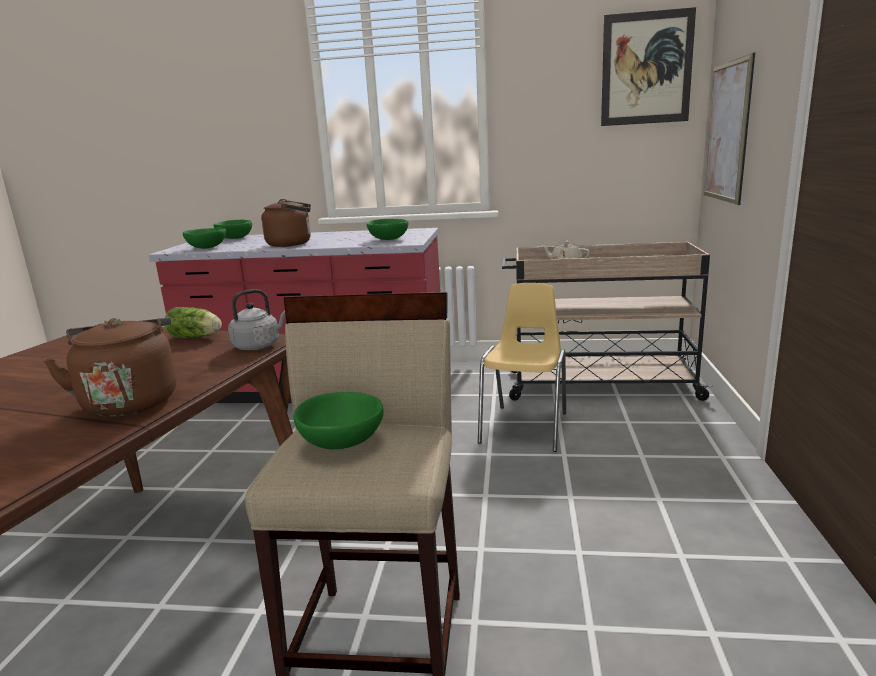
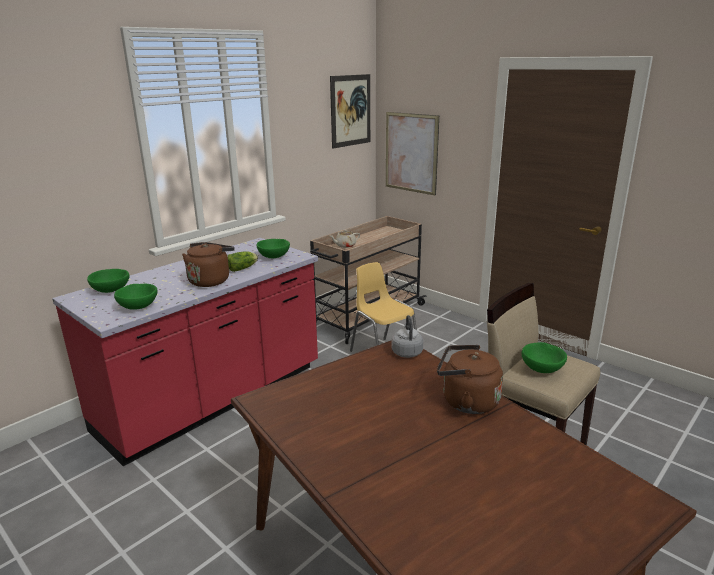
camera: 55 degrees left, 5 degrees up
lettuce [165,307,222,338] -> lettuce moved to [227,251,258,272]

